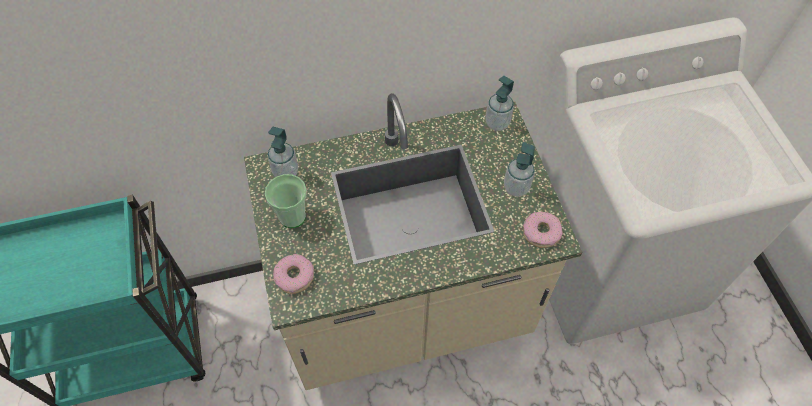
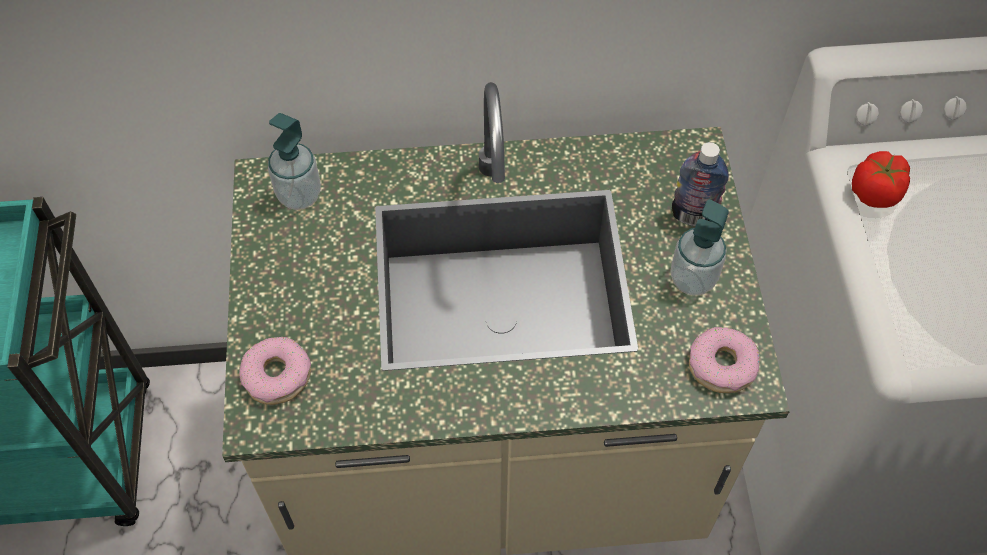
camera: 10 degrees right, 0 degrees up
cup [265,174,307,228] -> none
soap dispenser [485,76,514,131] -> none
none -> bottle [672,142,729,226]
none -> tomato [852,151,910,208]

